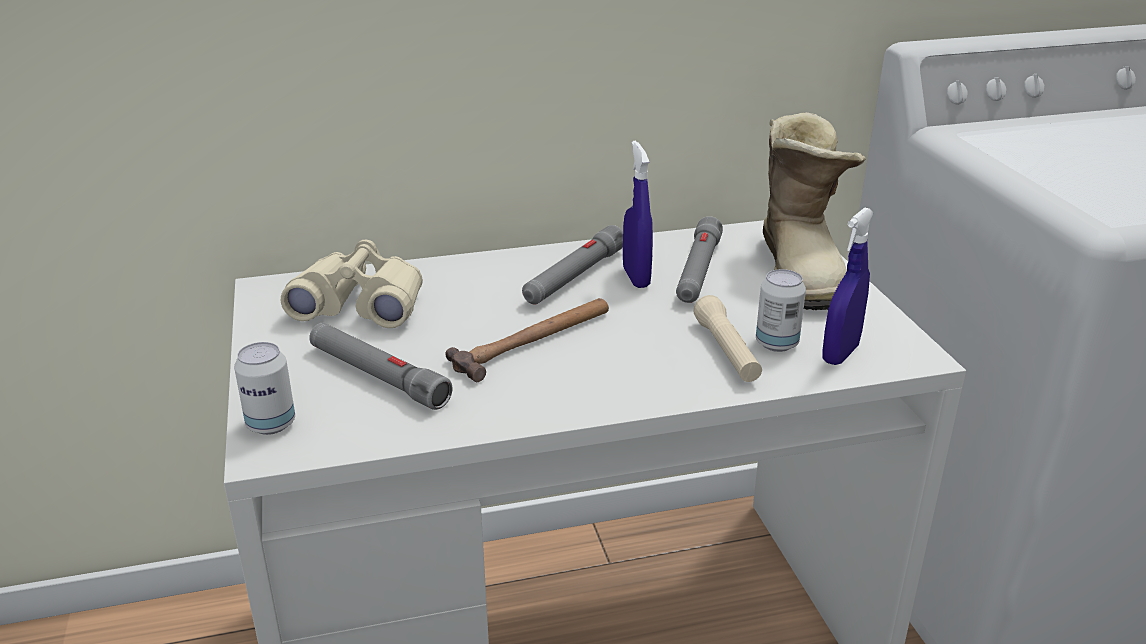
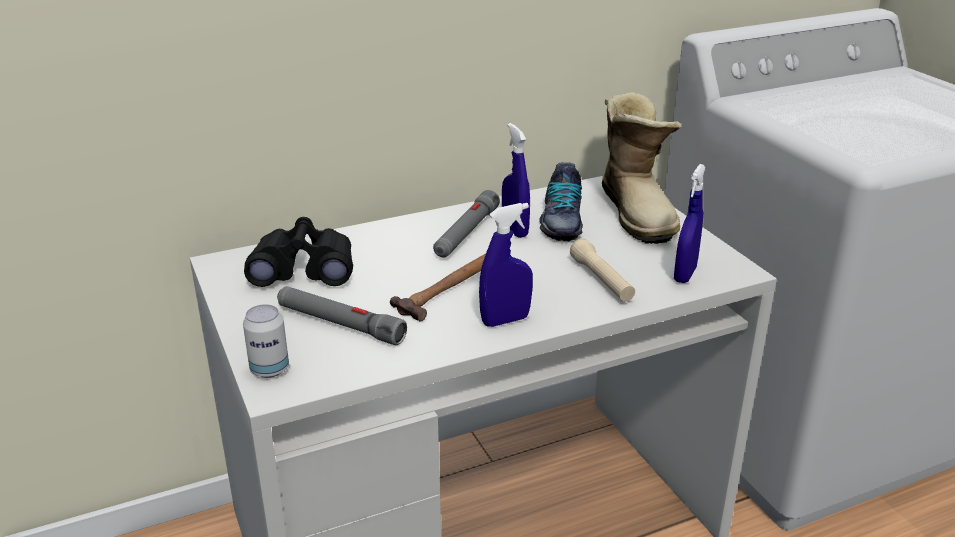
camera: 10 degrees left, 0 degrees up
beige binoculars [281,240,423,328] -> black binoculars [244,217,353,287]
grey flashlight [676,216,723,303] -> shoe [539,162,583,242]
can [756,269,806,352] -> none
none -> blue spray bottle [479,203,533,327]

